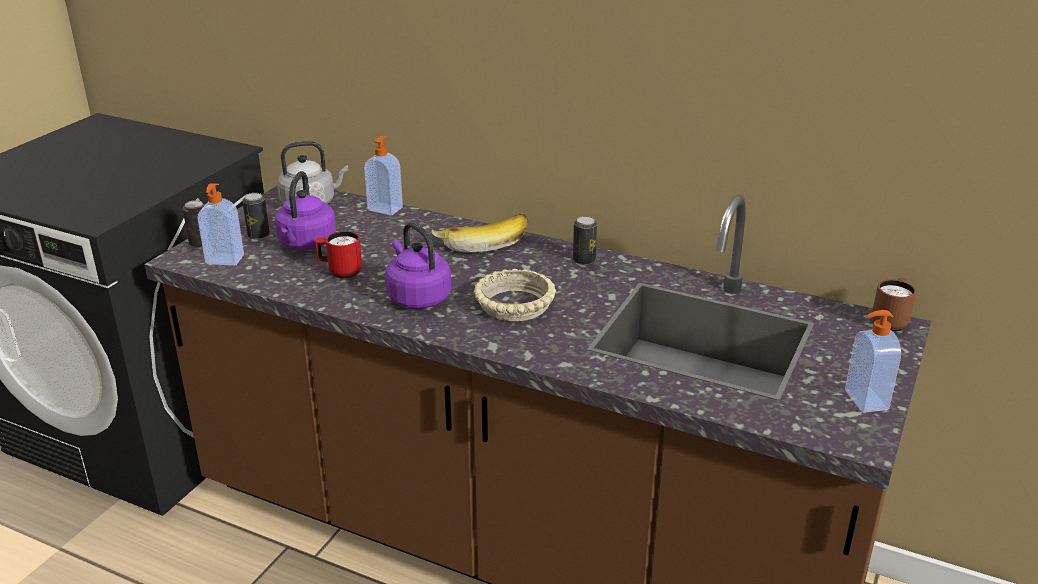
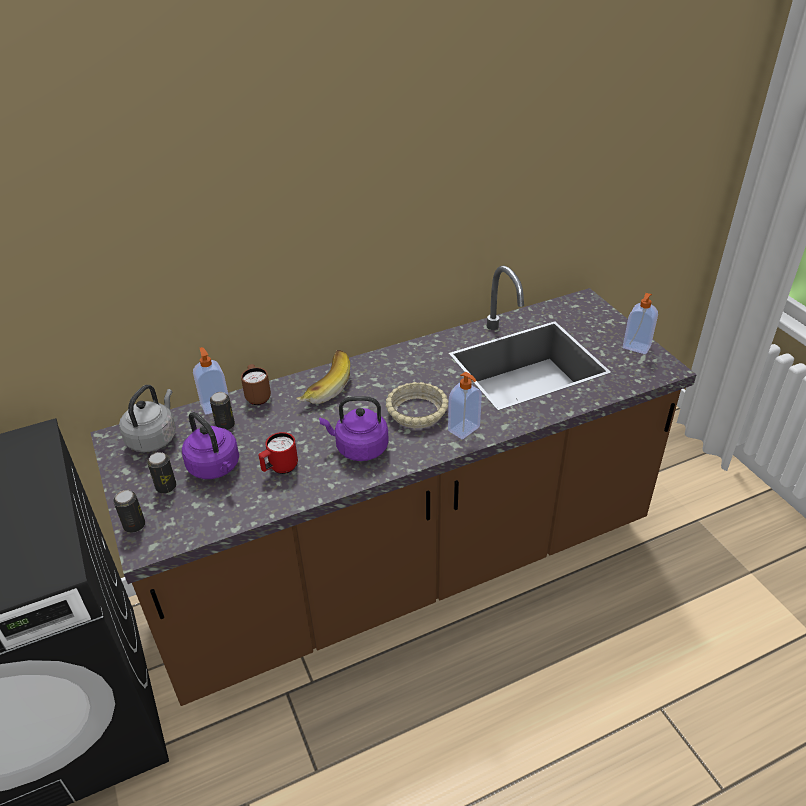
camera: 50 degrees left, 10 degrees up
soap dispenser [197,183,244,266] -> soap dispenser moved to [448,372,482,439]
can [573,216,597,265] -> can moved to [210,392,235,430]
brown mug [872,278,916,332] -> brown mug moved to [241,364,271,405]

